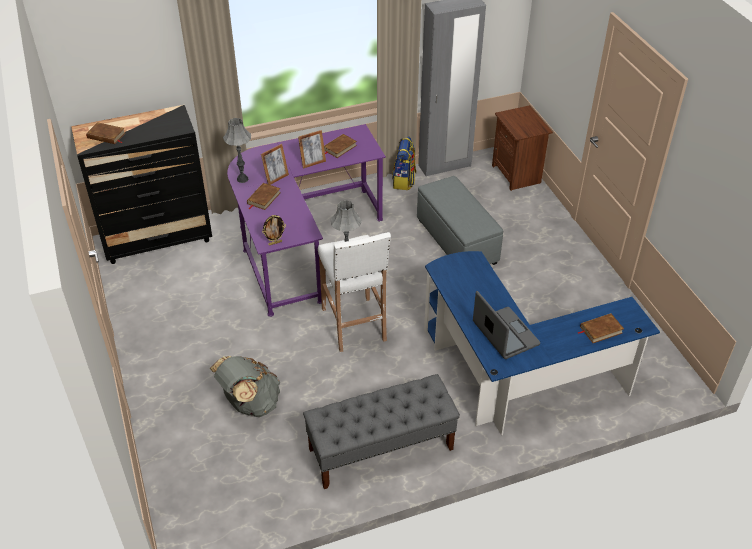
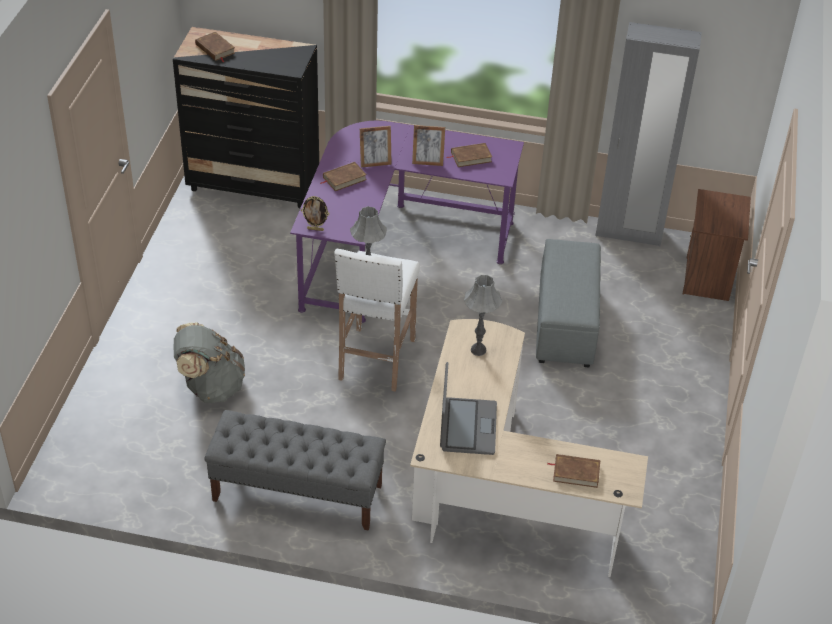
camera: 30 degrees right, 0 degrees up
grey table lamp [223,118,251,183] -> grey table lamp moved to [464,275,502,356]
backpack [392,136,416,190] -> none
blue desk [424,251,660,435] -> beige desk [410,319,648,577]

